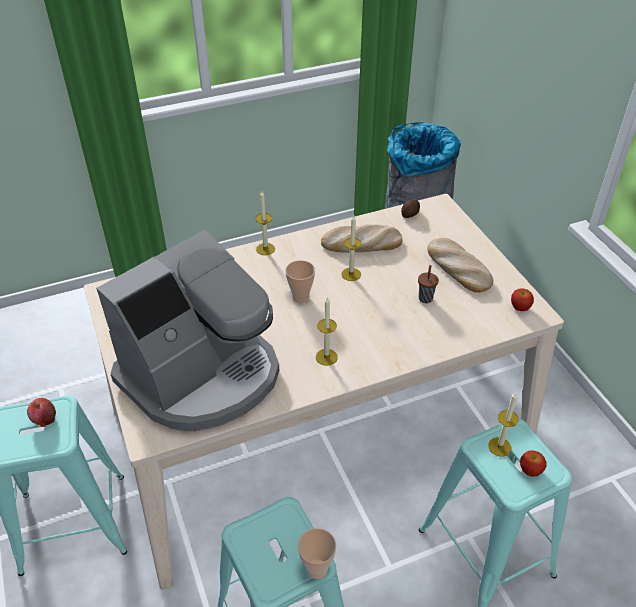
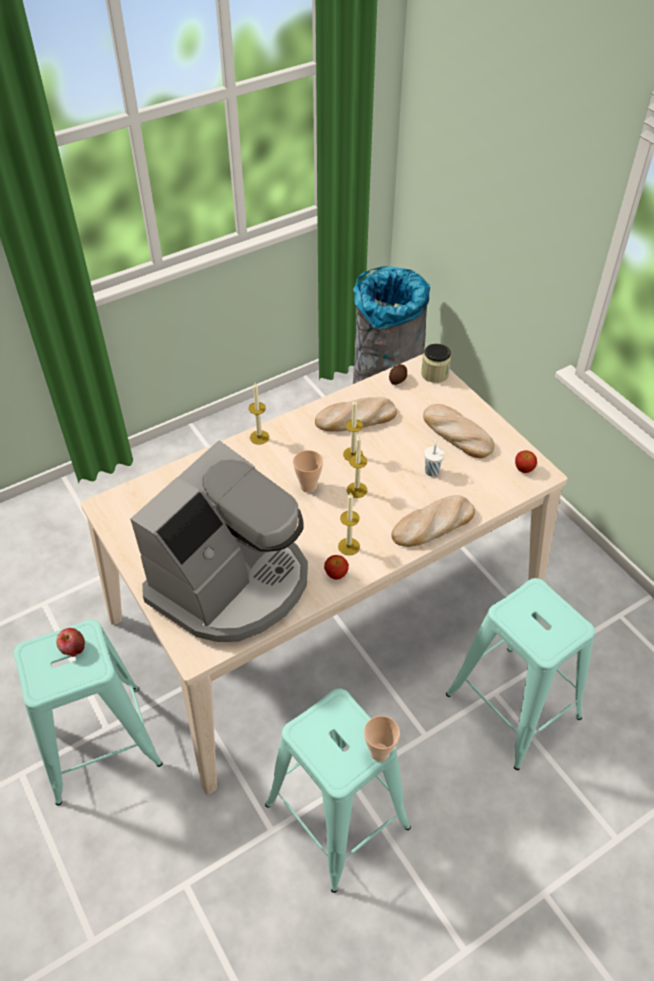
camera: 10 degrees left, 5 degrees up
brown cup [418,265,439,303] -> white cup [424,439,445,477]
candle [488,393,519,457] -> candle moved to [347,436,367,498]
apple [520,450,547,477] -> apple moved to [324,555,349,580]
none -> bread [391,495,475,547]
none -> jar [421,344,451,383]

